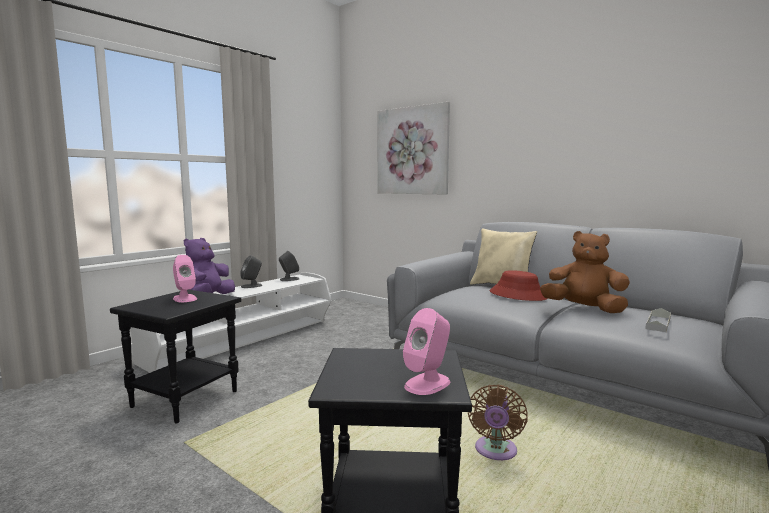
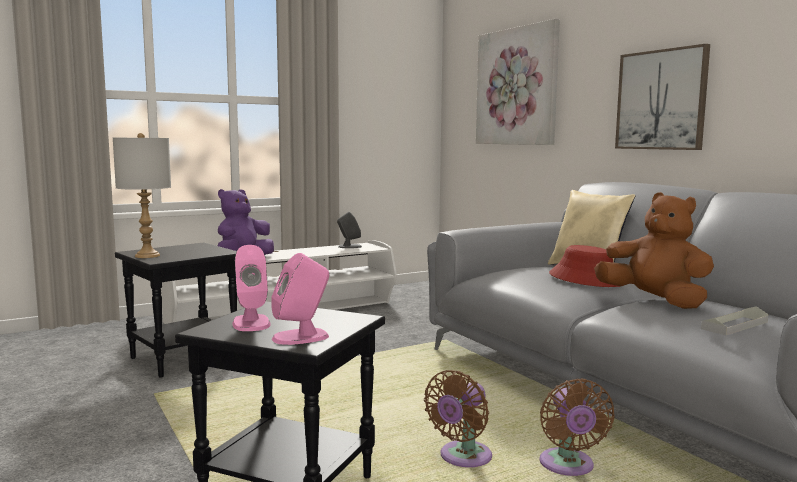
camera: 20 degrees right, 0 degrees up
pink speaker [173,255,197,302] -> pink speaker moved to [232,245,271,331]
grey speaker [240,255,262,288] -> none
none -> grey table lamp [113,133,171,258]
none -> brown fan [539,379,615,476]
none -> picture [615,44,710,150]

